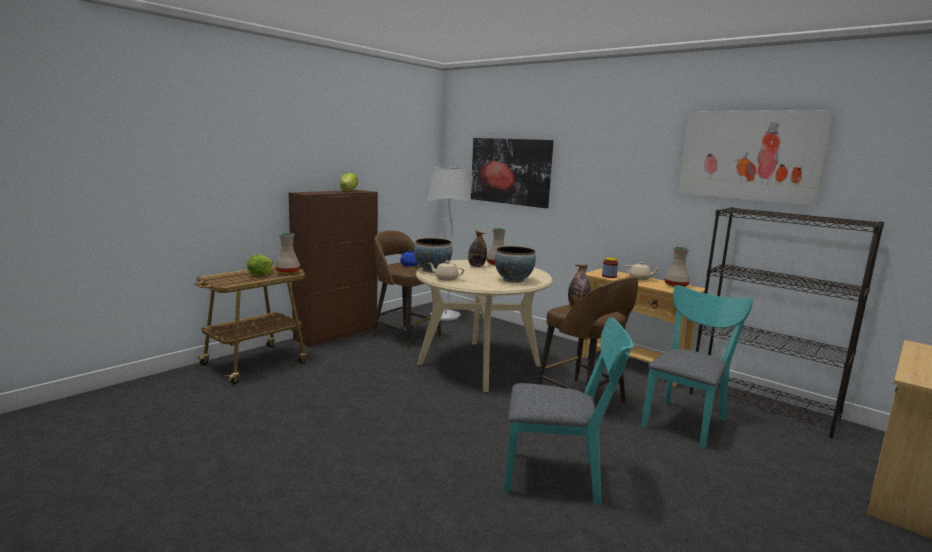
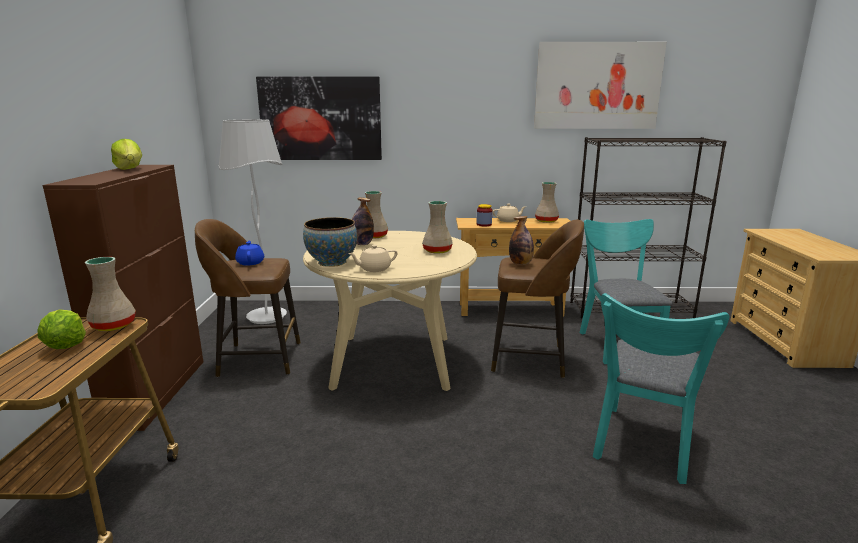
camera: 40 degrees left, 5 degrees up
bowl [495,246,536,283] -> beige vase [422,201,453,253]
turquoise chair [503,317,634,506] -> turquoise chair turned 150 degrees clockwise [593,293,729,484]

